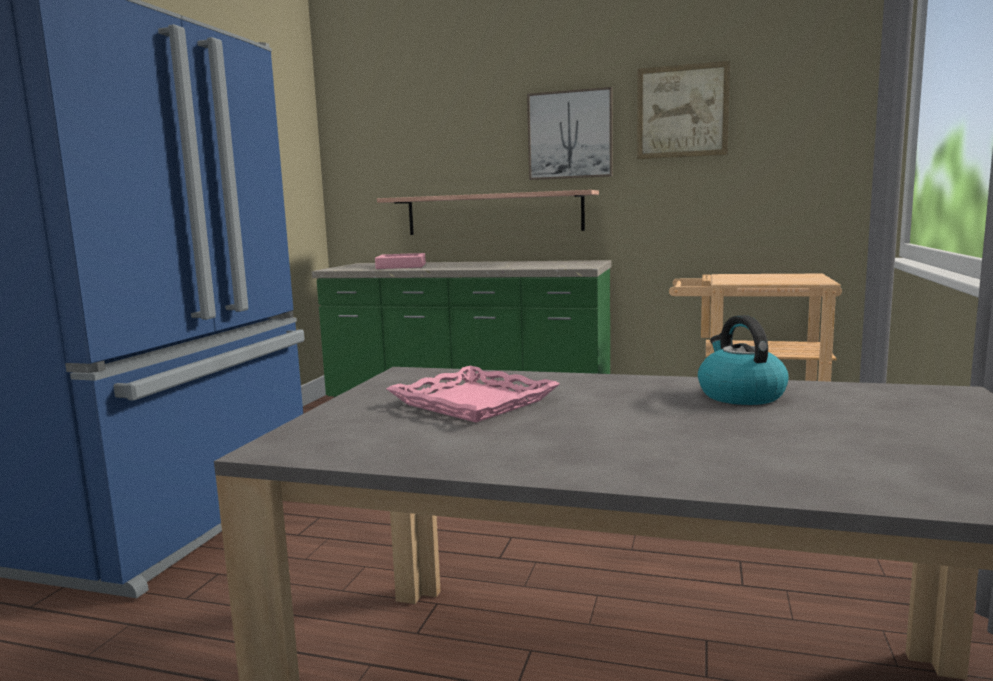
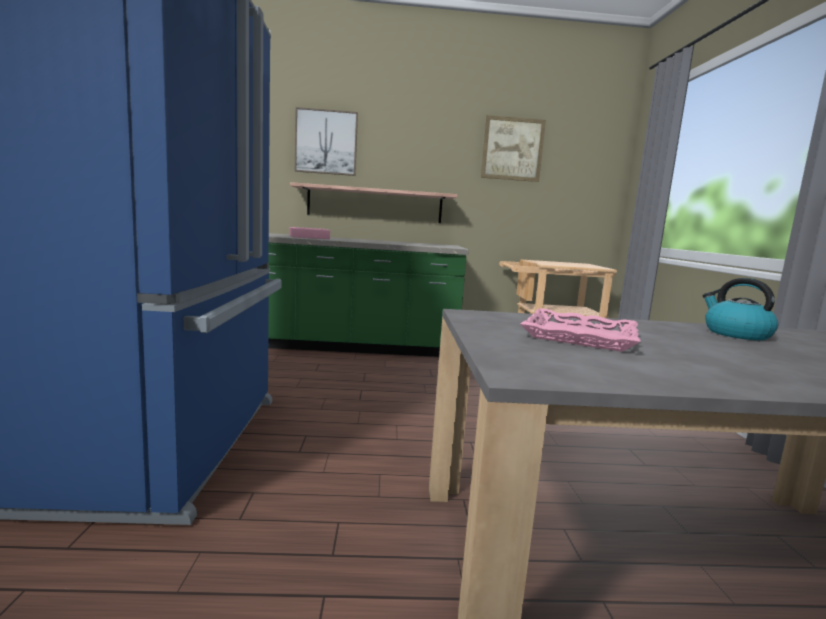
camera: 20 degrees left, 0 degrees up
picture [527,87,613,180] -> picture moved to [295,107,358,176]

